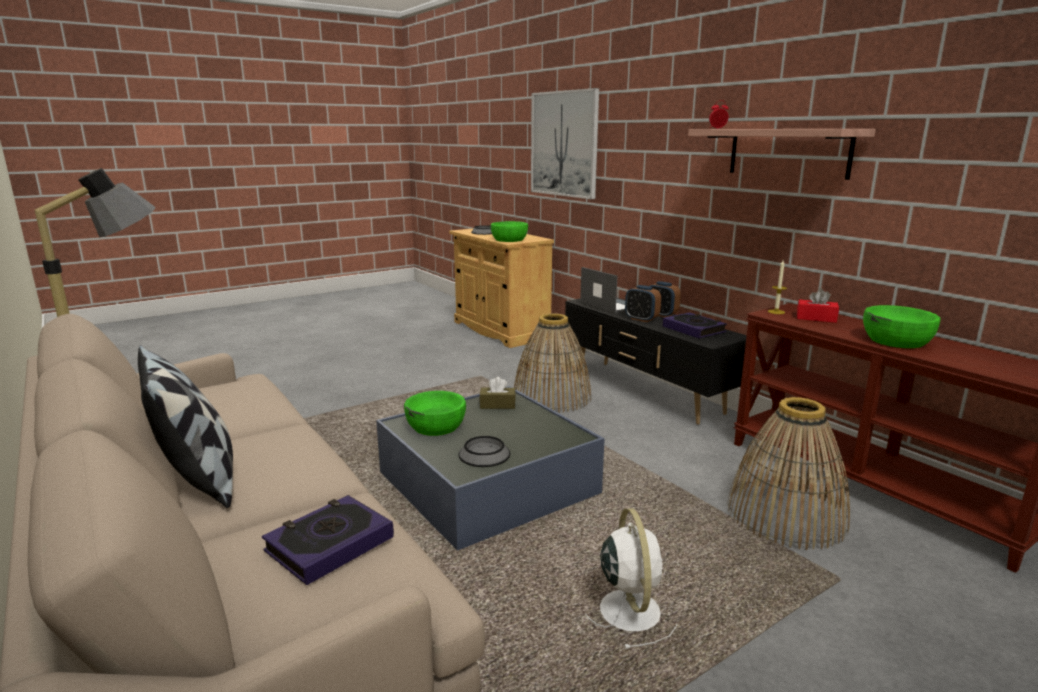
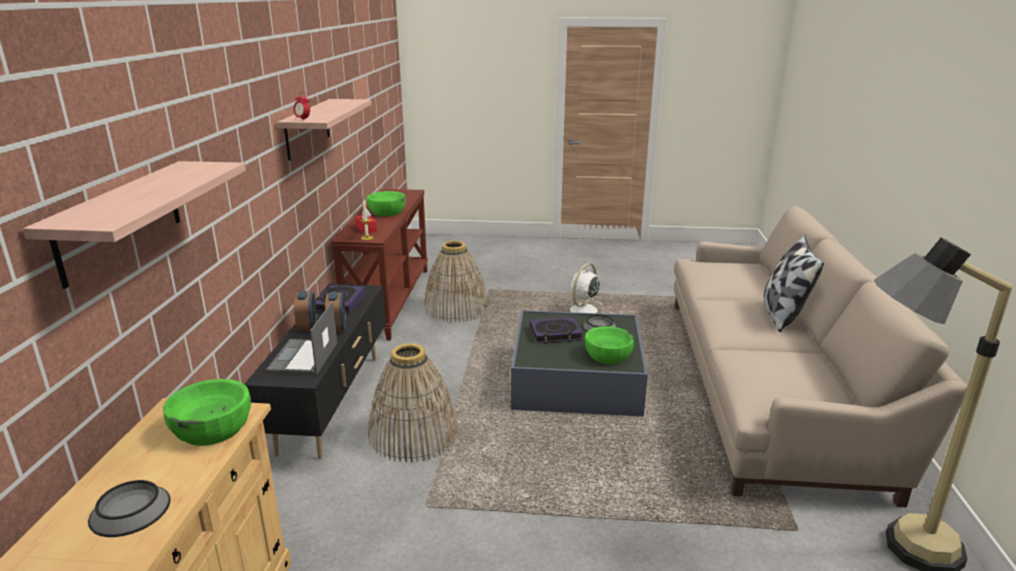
camera: 140 degrees left, 5 degrees up
book [262,495,394,585] -> book moved to [530,317,583,344]
brown tissue box [480,377,516,409] -> none
picture [531,88,599,199] -> shelf [23,161,246,289]

